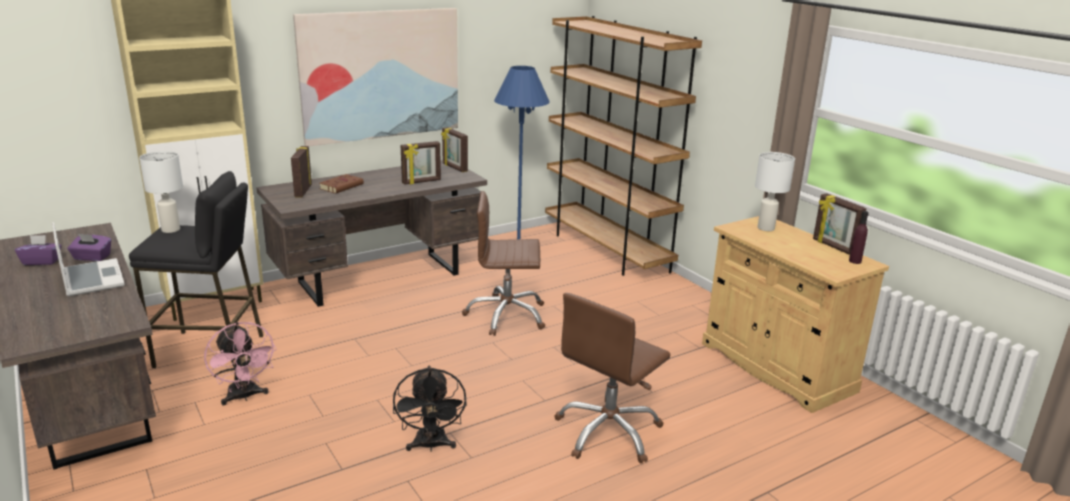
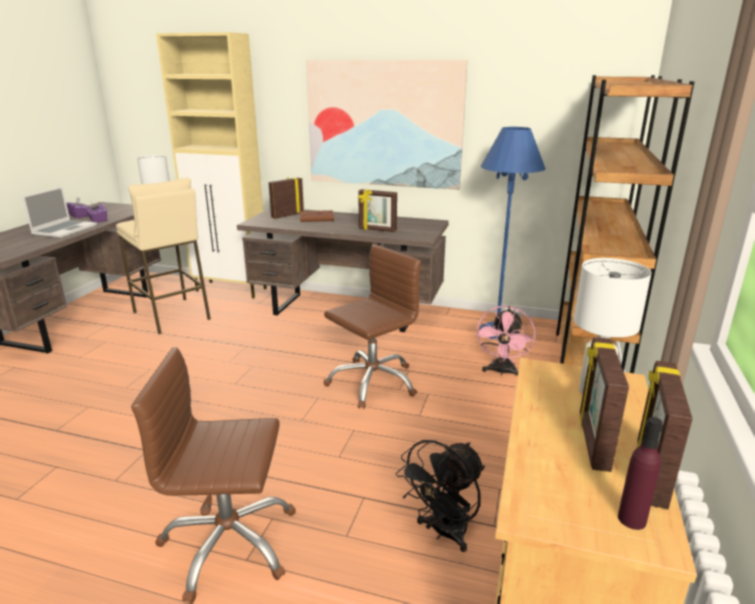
camera: 50 degrees right, 0 degrees up
black stool [129,171,263,368] -> beige stool [116,178,211,335]
pink fan [204,322,276,405] -> pink fan moved to [475,306,535,376]
black fan [393,365,467,452] -> black fan moved to [396,440,485,552]
picture frame [441,127,468,172] -> picture frame moved to [580,337,629,472]
brown office chair [462,191,545,336] -> brown office chair turned 90 degrees clockwise [324,244,421,409]

